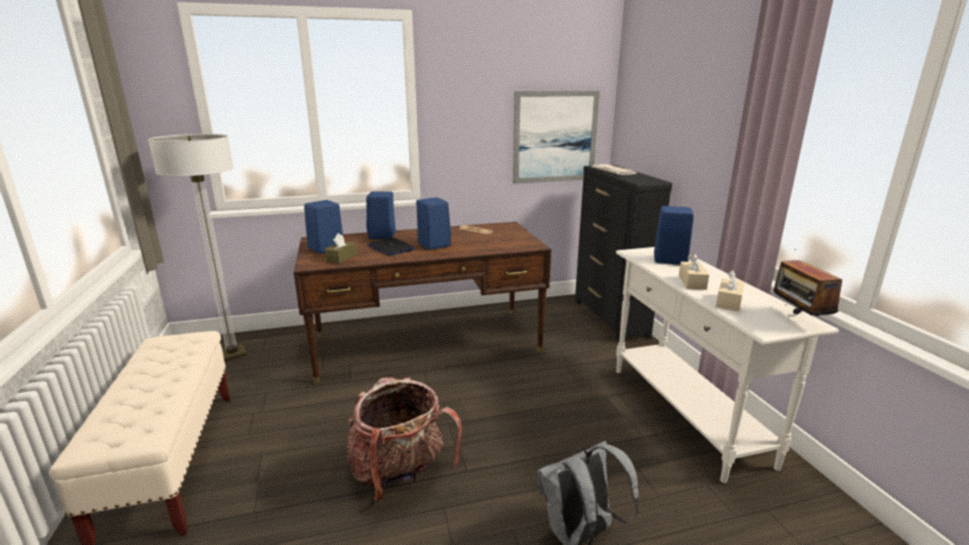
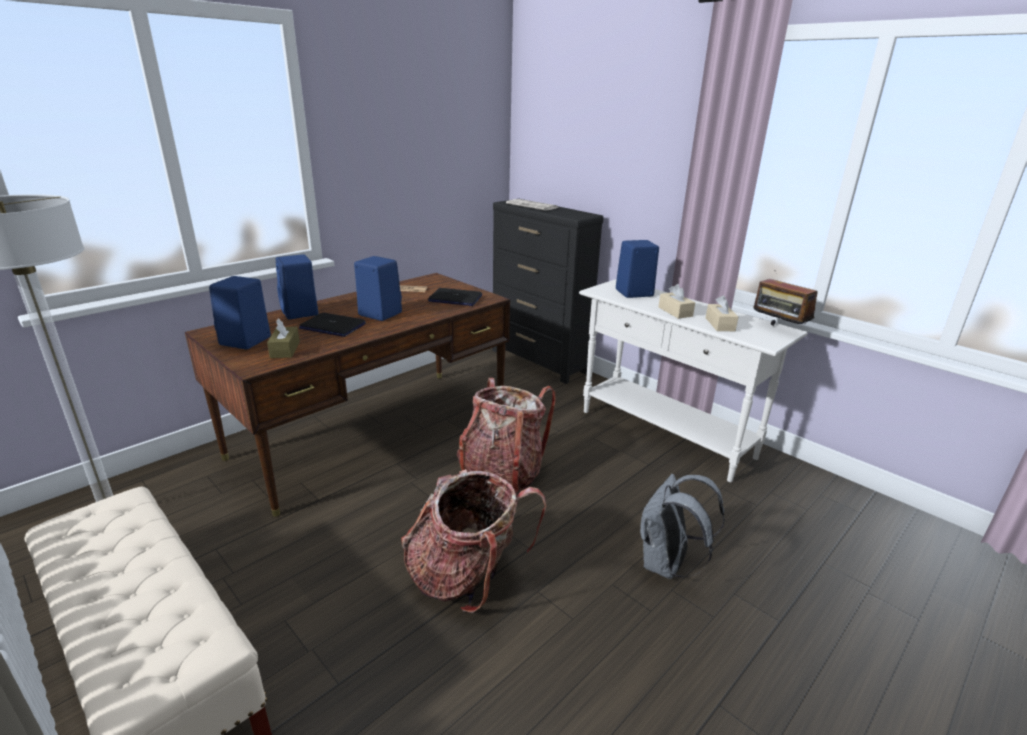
camera: 30 degrees left, 5 degrees up
picture [513,91,600,184] -> none
none -> laptop [428,288,482,306]
none -> backpack [457,378,556,494]

